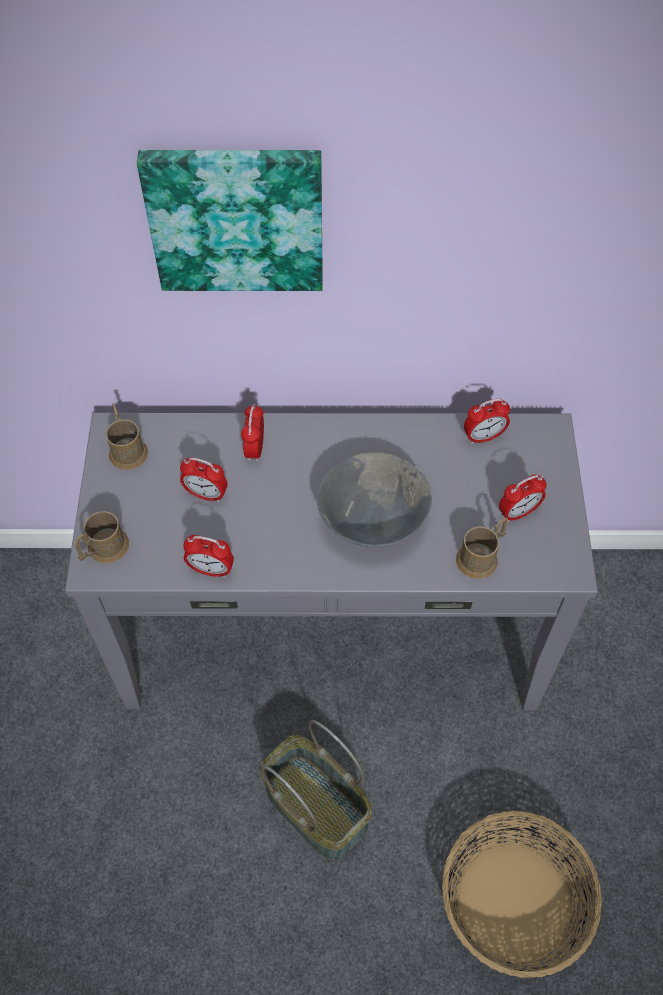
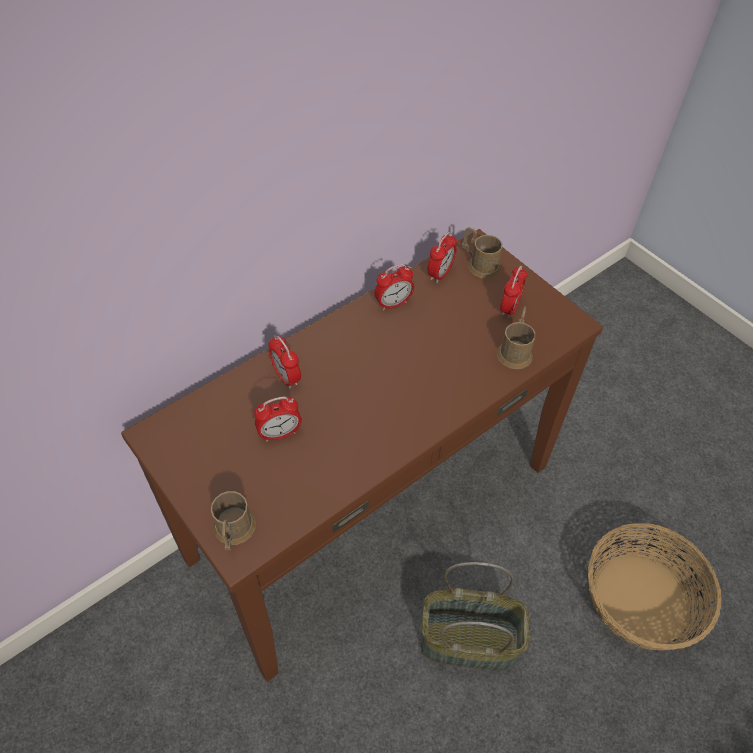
camera: 40 degrees left, 5 degrees down
grey console table [65,413,598,710] -> brown console table [121,229,603,682]
brown mug [106,403,148,470] -> brown mug moved to [461,227,502,279]
picture [137,150,323,291] -> none
alarm clock [183,535,234,577] -> alarm clock moved to [375,264,414,311]
grey bowl [317,452,432,547] -> none

